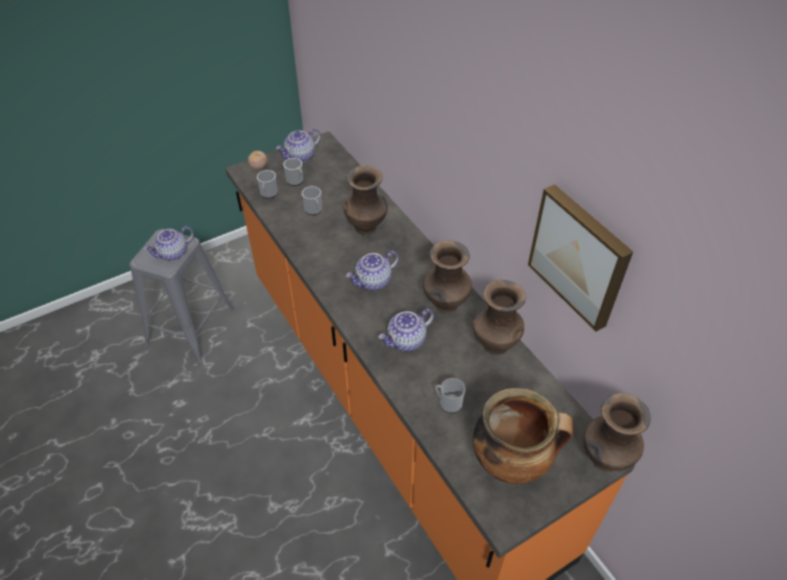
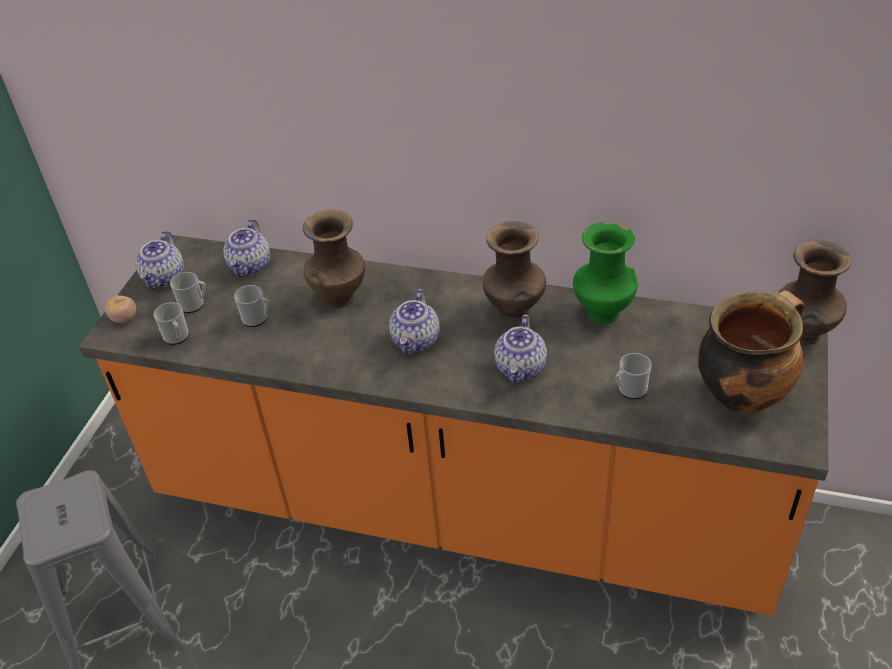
camera: 40 degrees left, 5 degrees down
teapot [143,227,194,261] -> teapot moved to [223,219,270,277]
brown vase [473,280,526,355] -> green vase [573,222,638,324]
picture [528,184,633,332] -> none

